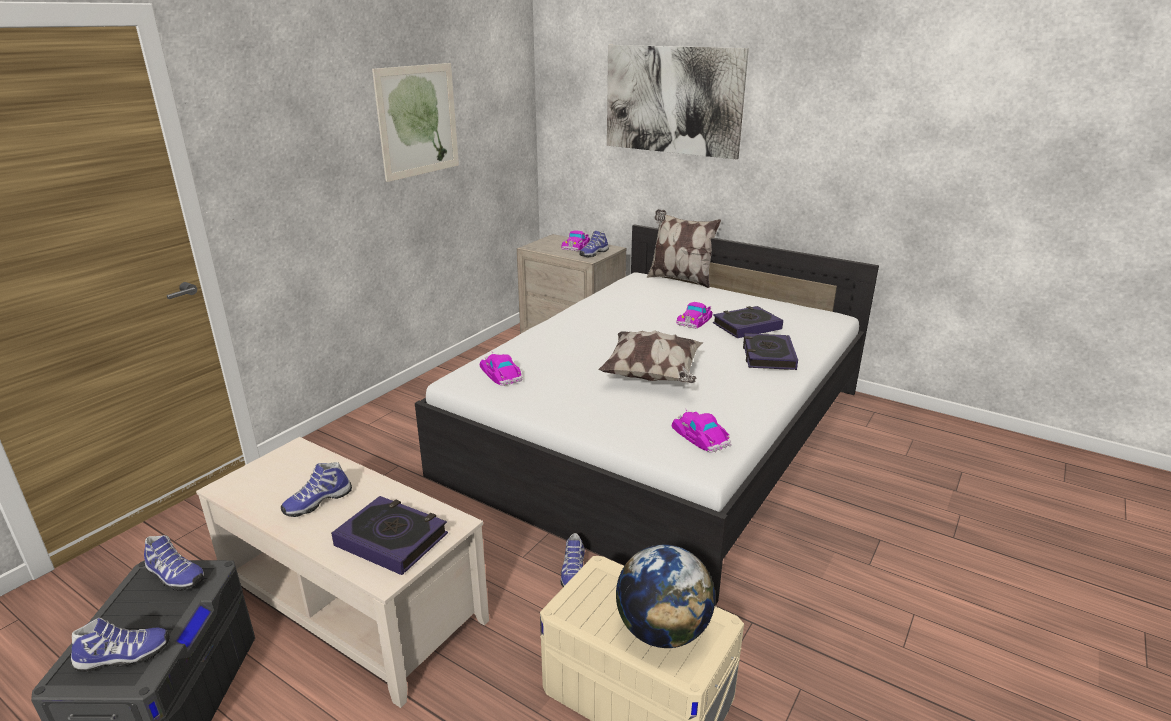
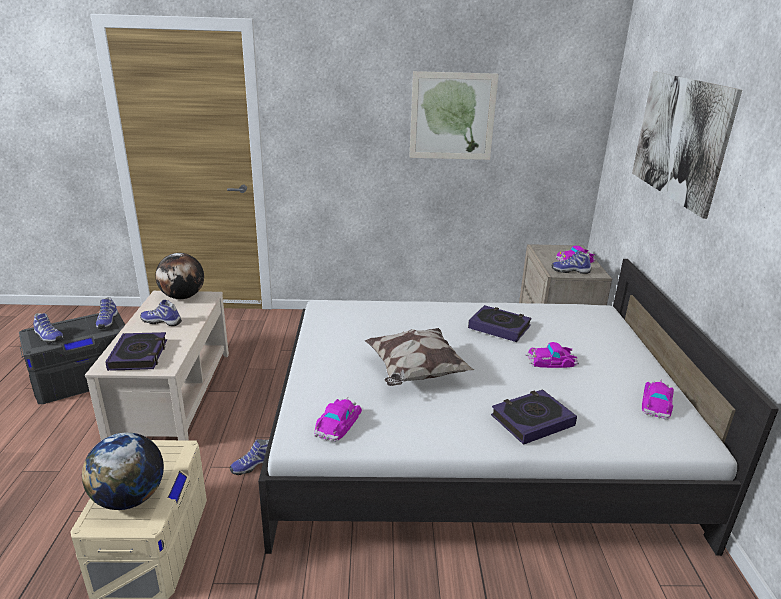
camera: 55 degrees right, 0 degrees up
toy car [480,352,522,386] -> toy car moved to [642,379,674,420]
pillow [647,209,721,288] -> none
book [713,306,783,338] -> book moved to [468,305,532,342]
none -> globe [155,253,204,299]

